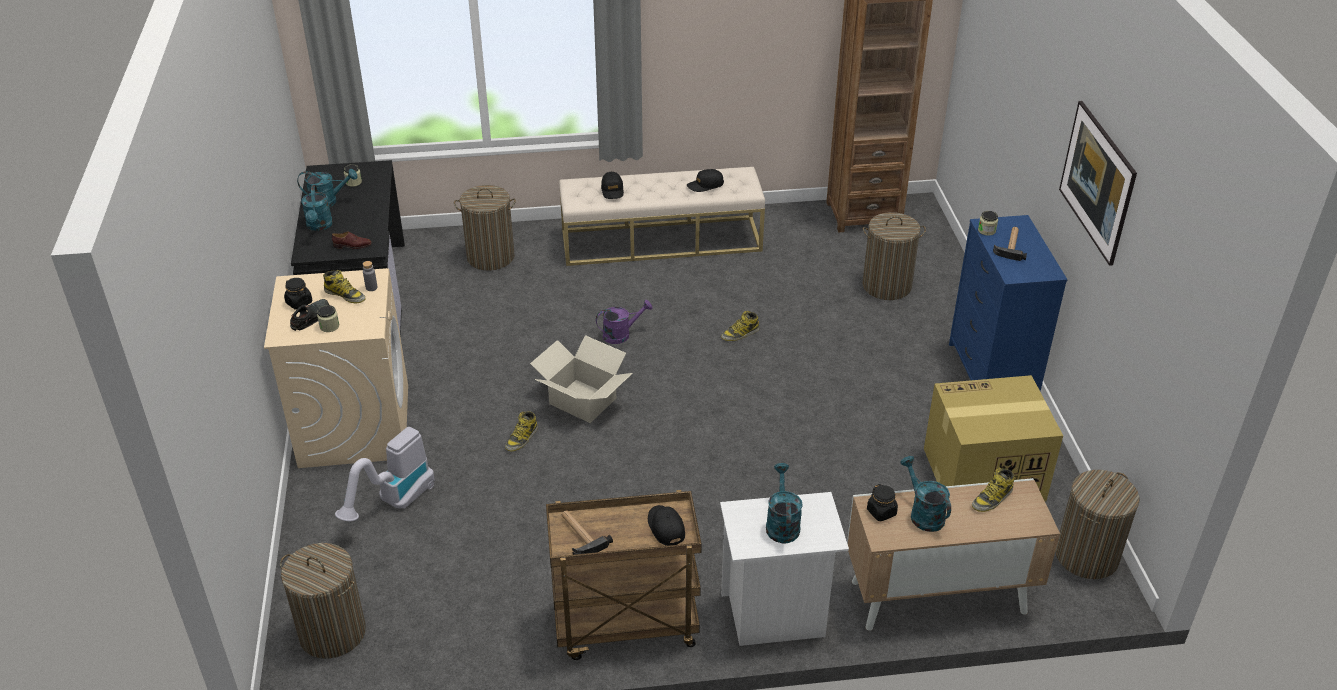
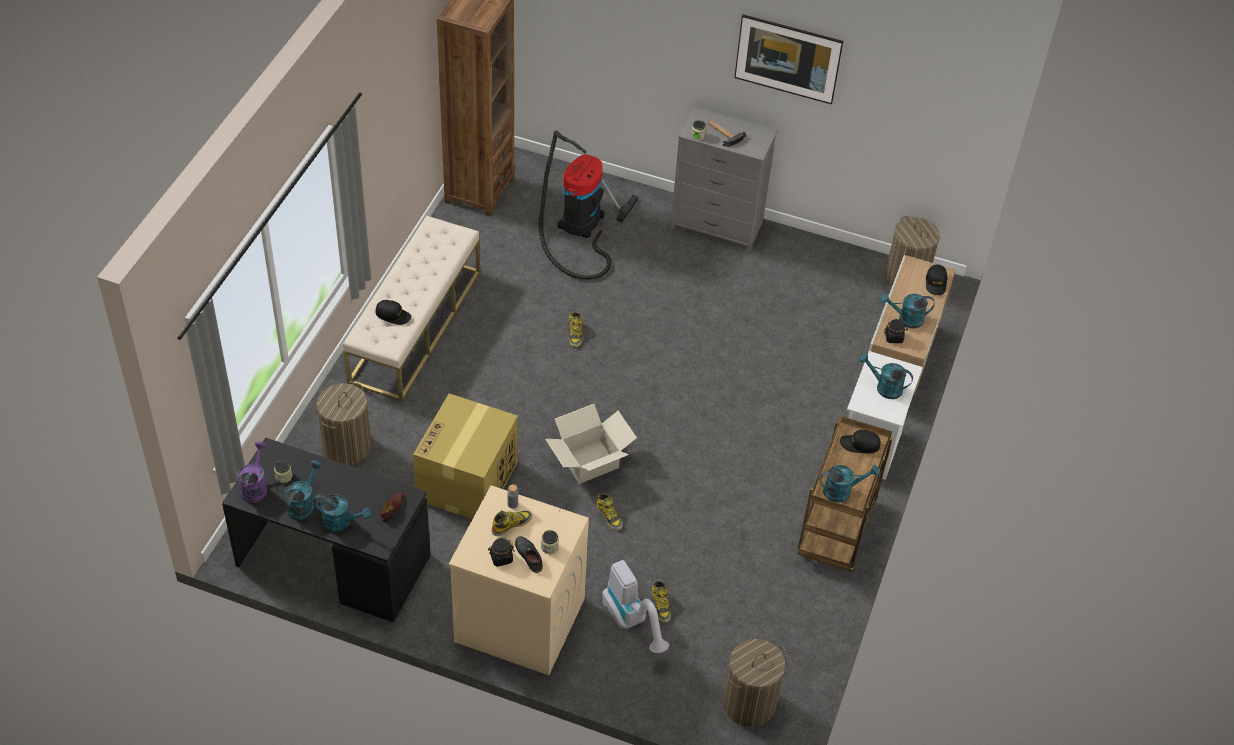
camera: 65 degrees left, 10 degrees up
hammer [562,511,613,555] -> turquoise watering can [820,465,879,502]
purple watering can [596,300,652,344] -> purple watering can moved to [238,441,267,503]
black cap [687,169,724,192] -> black cap moved to [926,264,948,295]
laundry basket [863,212,926,300] -> vacuum cleaner [539,130,638,280]
cardboard box [924,375,1063,502] -> cardboard box moved to [413,394,518,519]
blue dresser [949,215,1068,391] -> grey dresser [670,107,778,253]
boot [972,468,1015,512] -> boot moved to [652,581,671,623]

